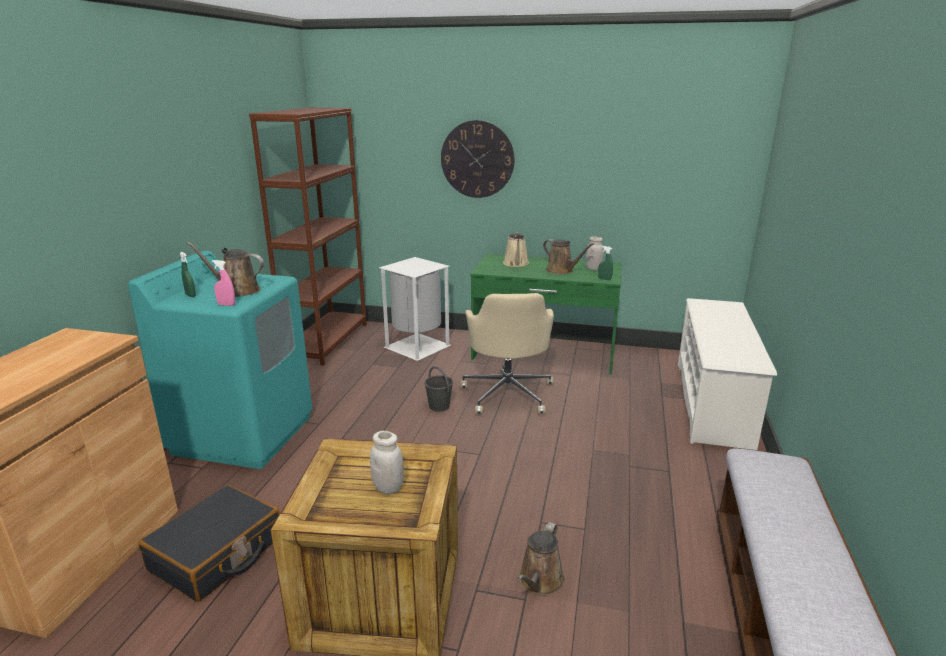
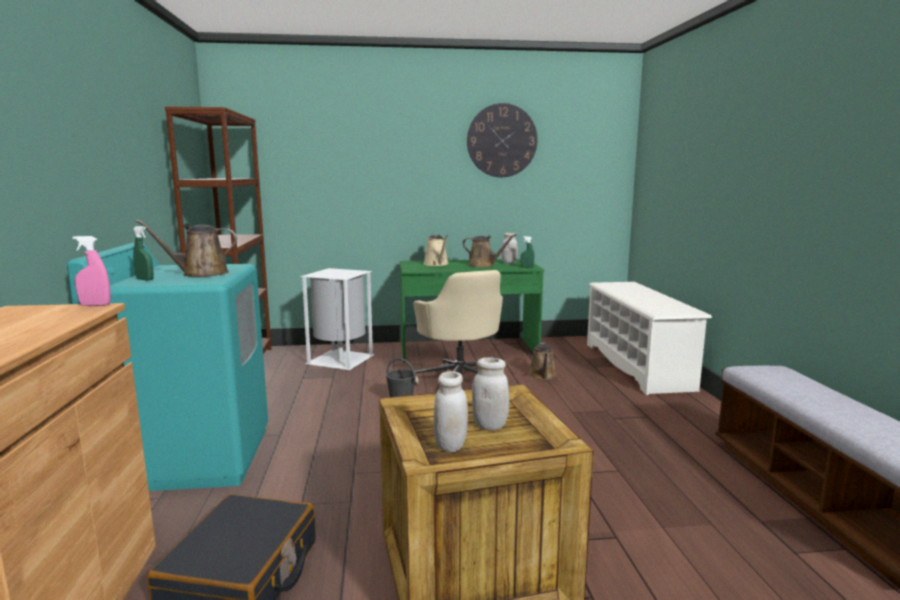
camera: 20 degrees left, 10 degrees down
pink spray bottle [212,260,235,306] -> pink spray bottle moved to [73,236,111,306]
wall clock [441,120,515,198] -> wall clock moved to [467,103,538,177]
brown watering can [517,522,565,596] -> brown watering can moved to [529,343,557,380]
none -> white jar [434,371,468,452]

